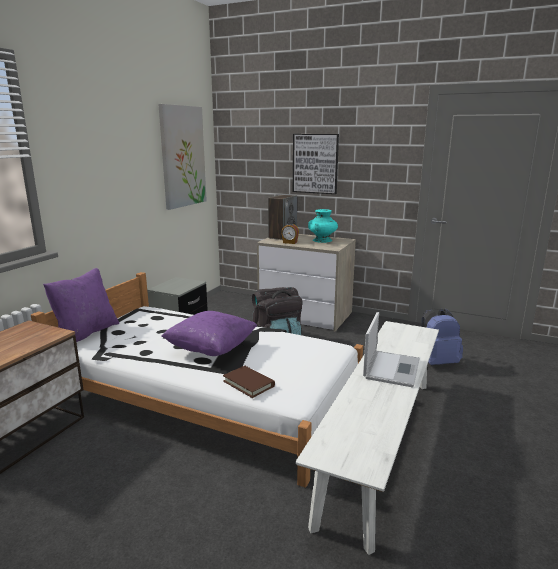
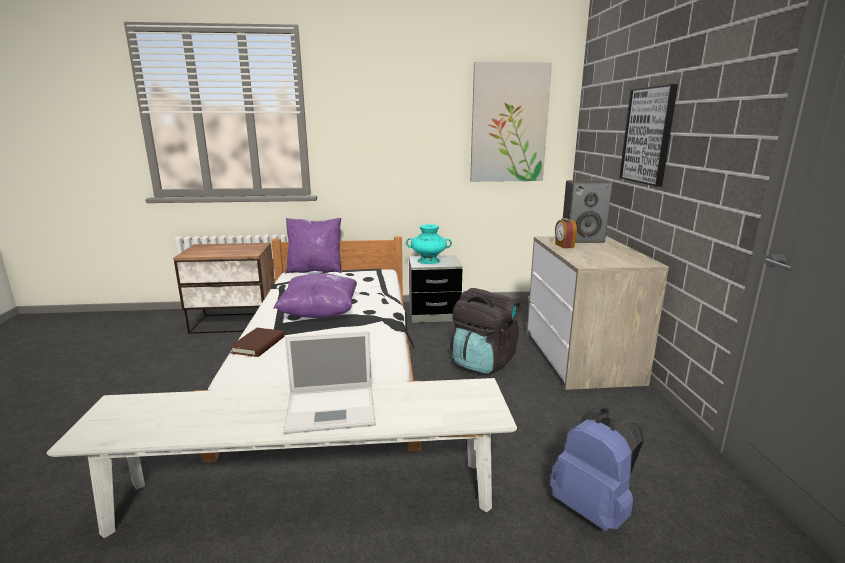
camera: 60 degrees right, 0 degrees up
turquoise vase [308,209,338,243] -> turquoise vase moved to [406,224,452,264]

